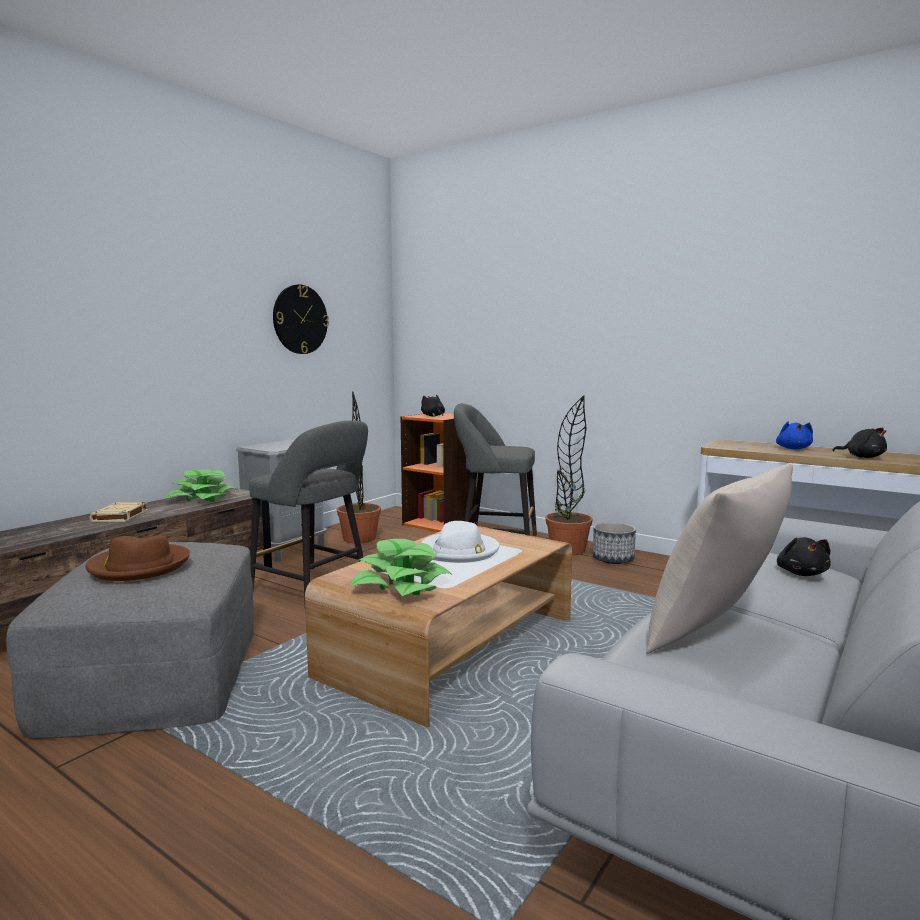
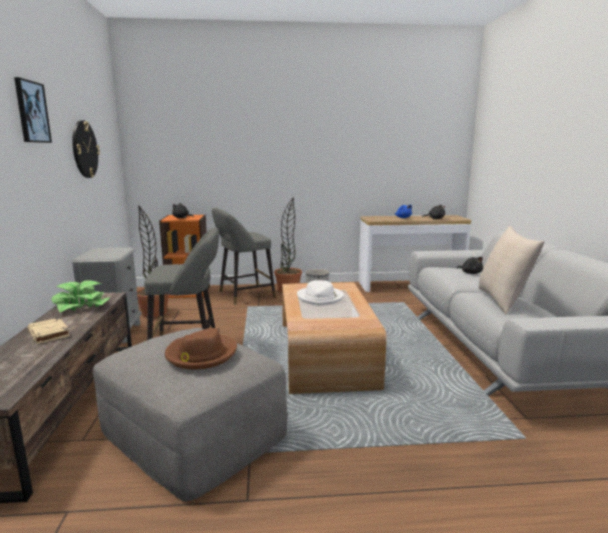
camera: 40 degrees left, 5 degrees up
potted plant [349,539,453,596] -> none
none -> picture [14,77,52,143]

